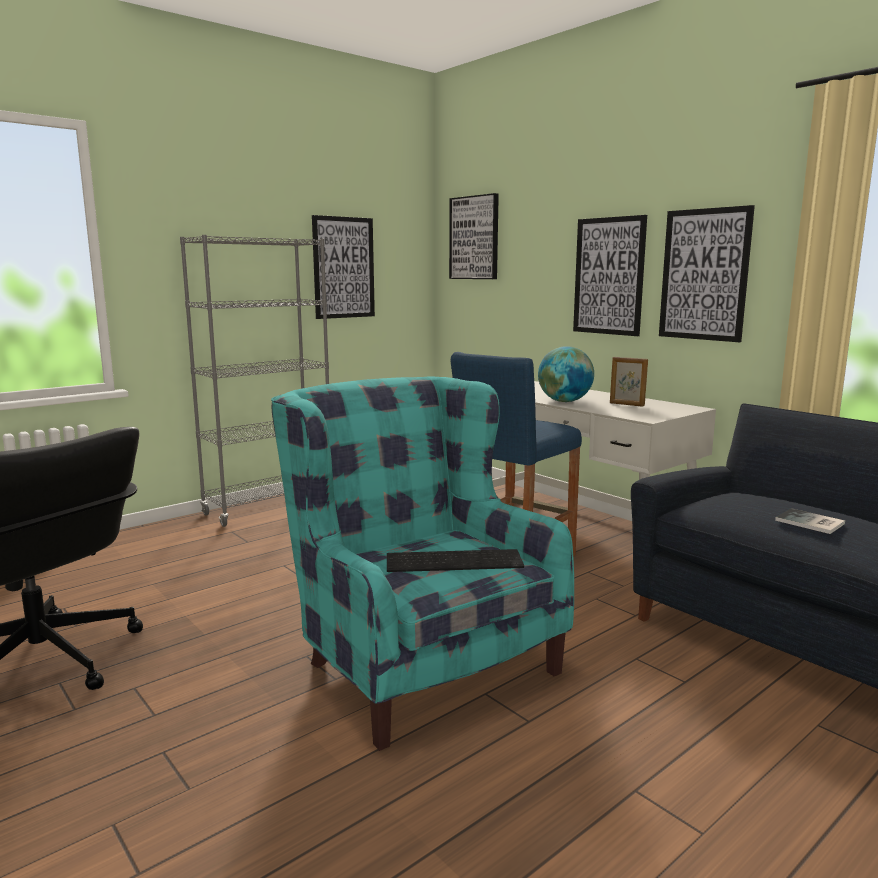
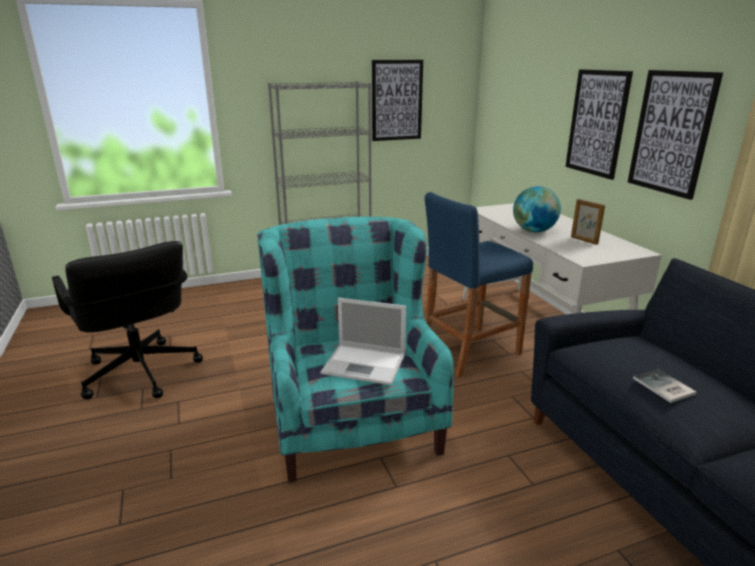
camera: 20 degrees right, 10 degrees up
keyboard [387,549,524,572] -> laptop [321,298,406,385]
picture [449,193,499,279] -> none

